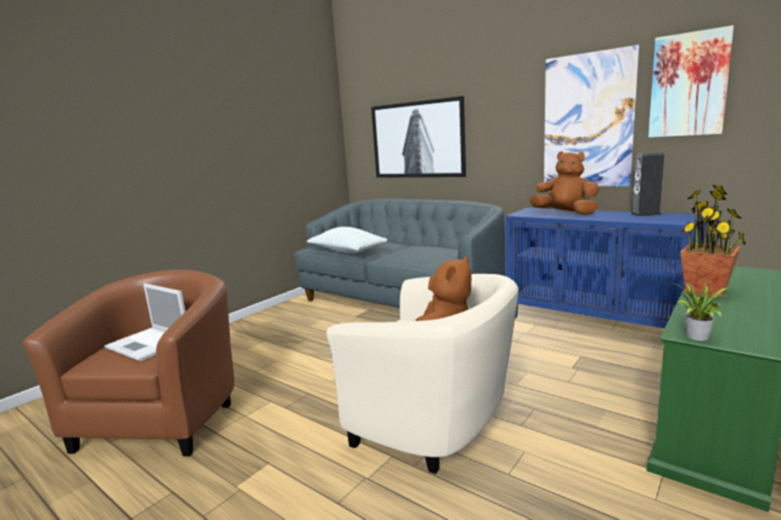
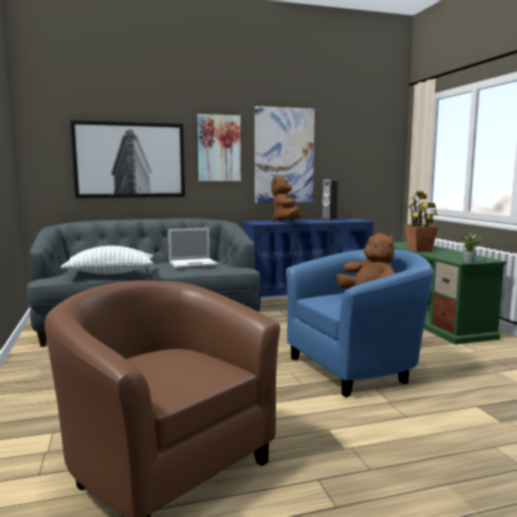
camera: 55 degrees left, 5 degrees down
laptop [105,283,186,361] -> laptop moved to [168,228,218,268]
beige armchair [327,274,518,474] -> blue armchair [286,249,433,397]
brown plush toy [530,151,599,215] -> brown plush toy turned 60 degrees counterclockwise [271,176,301,222]
picture [648,25,734,138] -> picture moved to [197,114,241,181]

